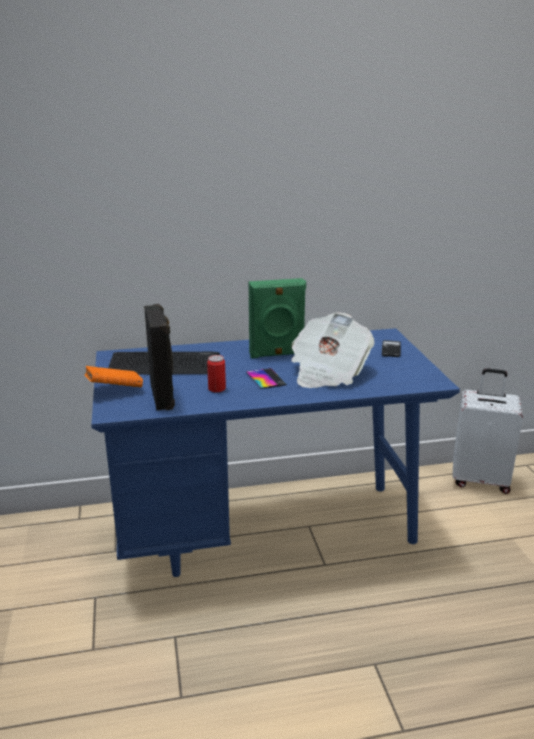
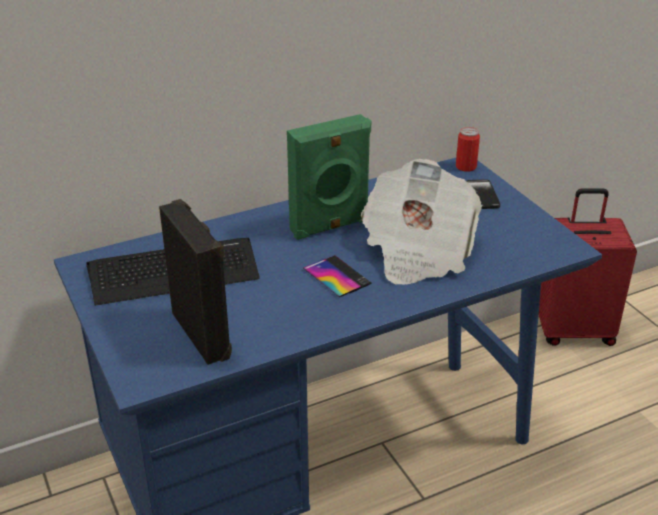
camera: 15 degrees left, 10 degrees up
orange book [84,366,143,387] -> none
can [207,355,226,392] -> can moved to [456,127,480,172]
white suitcase [453,368,523,494] -> red suitcase [539,188,637,346]

